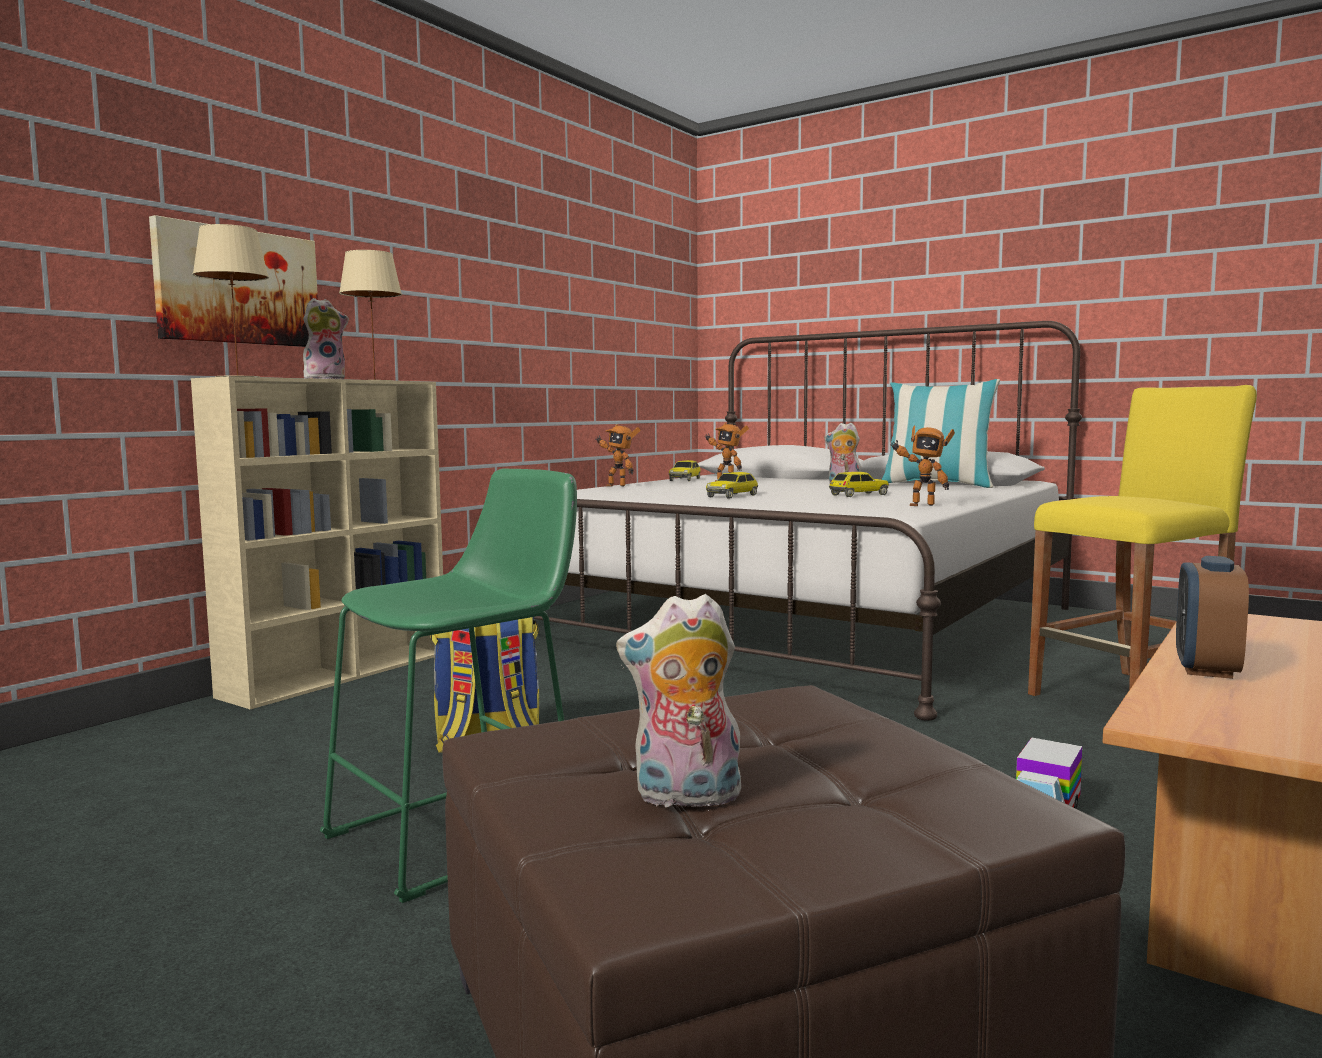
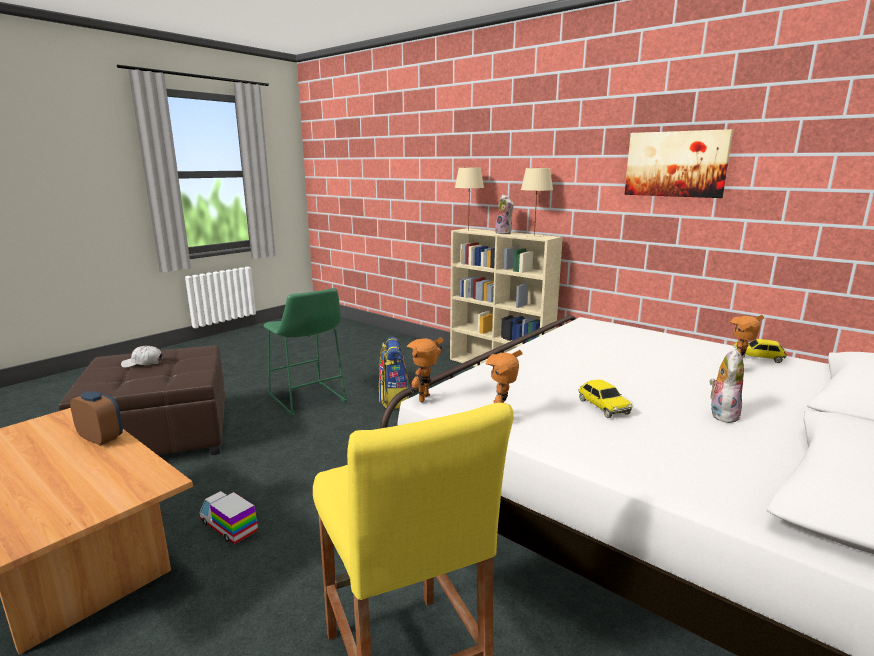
camera: 95 degrees right, 10 degrees up
picture [149,215,318,347] -> picture moved to [624,129,733,198]
toy robot [595,424,641,487] -> toy robot moved to [406,337,444,403]
plush toy [616,594,741,811] -> white cap [121,345,163,368]
toy car [706,472,758,499] -> none
pillow [882,379,1000,488] -> none

